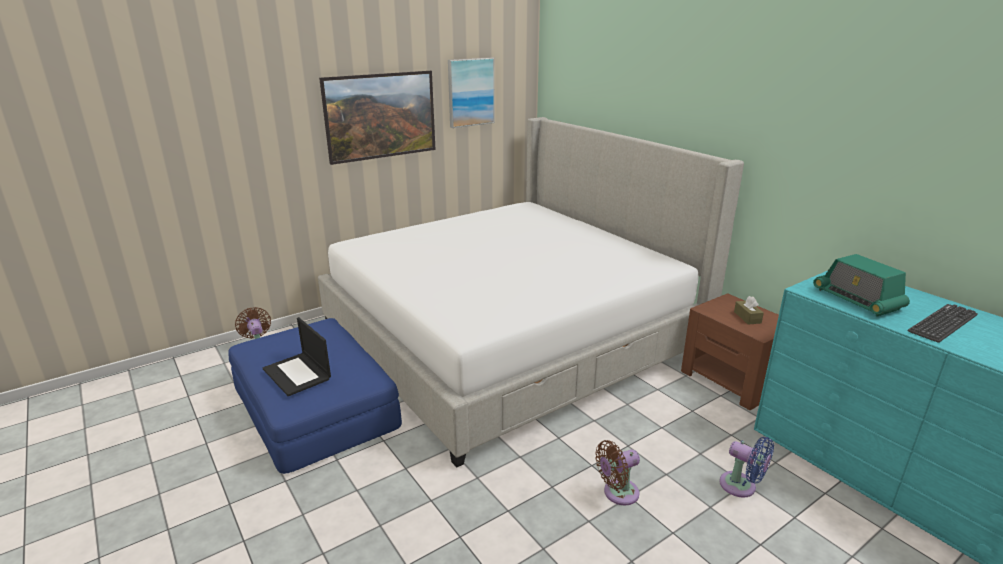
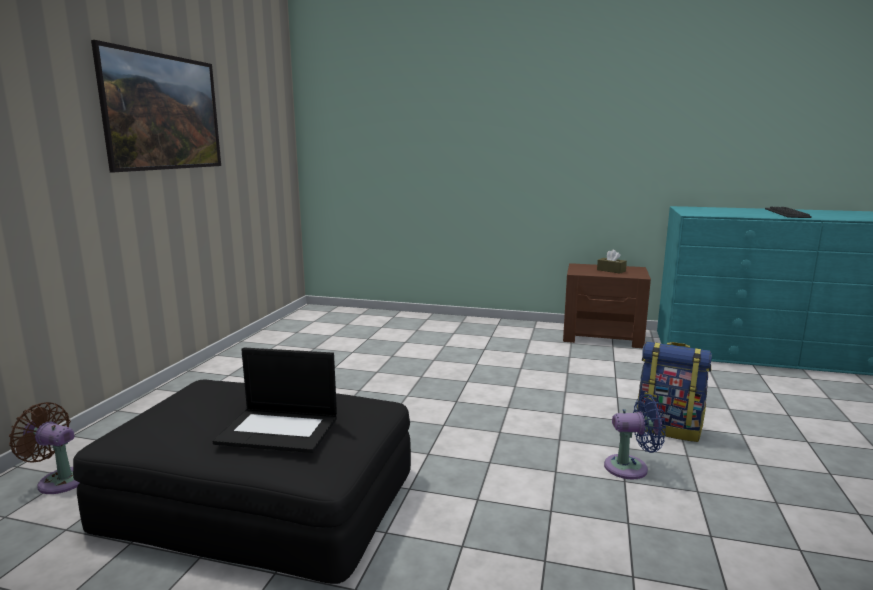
camera: 40 degrees left, 10 degrees down
blue ottoman [228,318,402,474] -> black ottoman [73,379,411,584]
bed [318,117,744,468] -> none
picture [448,57,495,128] -> none
brown fan [595,440,640,505] -> backpack [637,342,712,442]
blue fan [719,437,774,497] -> blue fan moved to [604,394,666,479]
radio [813,254,910,316] -> none

